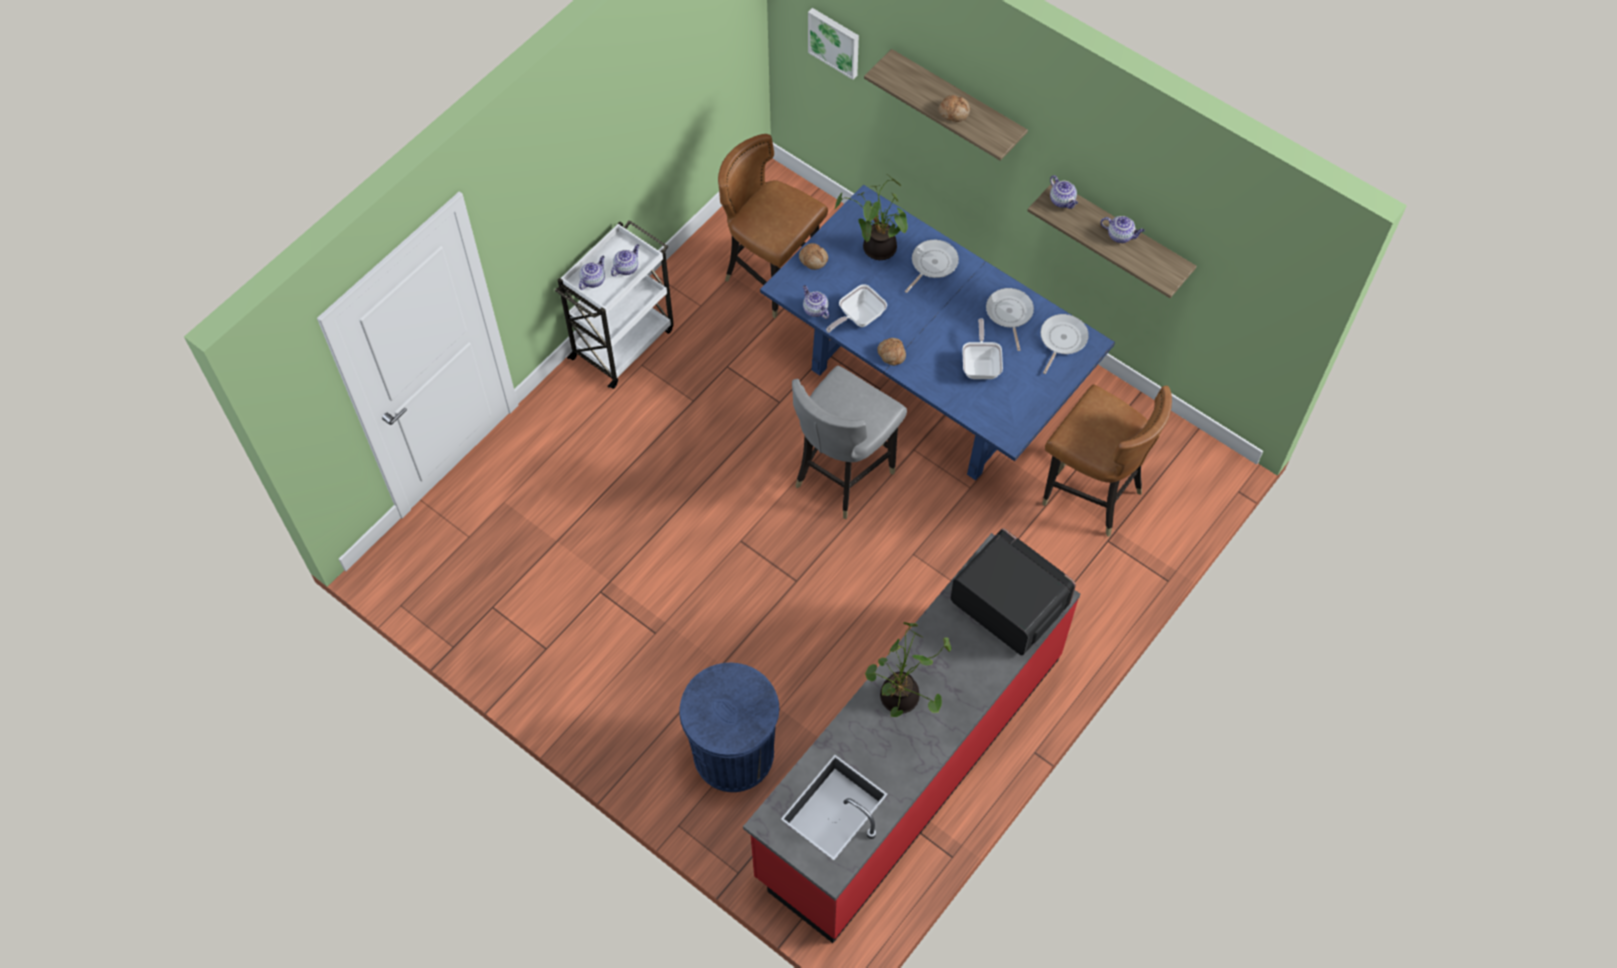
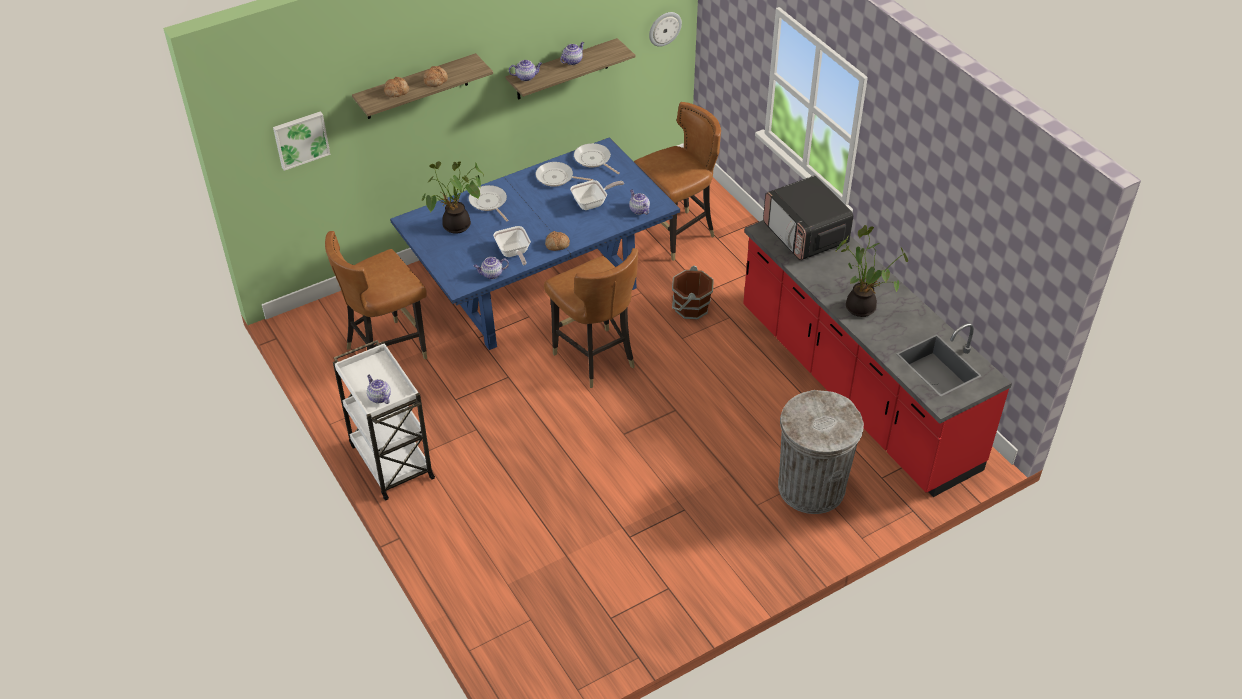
camera: 70 degrees left, 15 degrees down
teapot [611,244,639,276] -> teapot moved to [629,189,650,215]
blue trash can [679,663,779,792] -> grey trash can [778,390,864,514]
grey chair [792,366,907,519] -> brown chair [544,248,638,388]
bread [799,243,828,270] -> bread moved to [384,77,409,97]
microwave [951,529,1076,655] -> microwave turned 90 degrees counterclockwise [763,175,853,260]
frying pan [962,319,1003,379] -> frying pan turned 135 degrees clockwise [570,180,624,210]
none -> wall clock [649,12,682,47]
none -> brown bucket [672,266,714,320]

